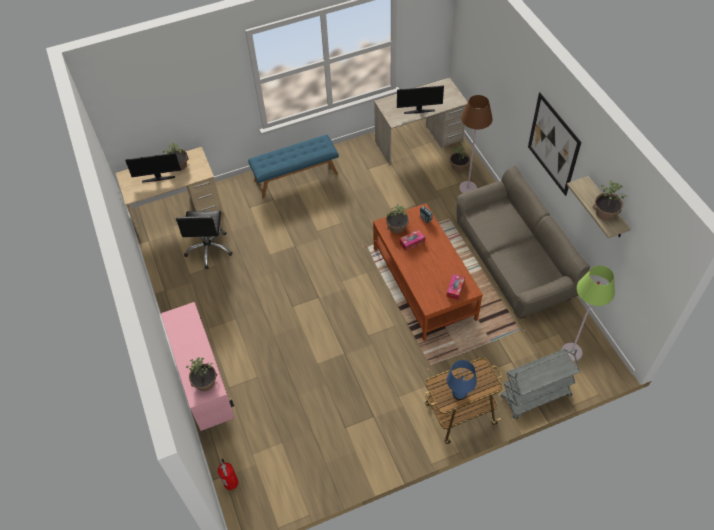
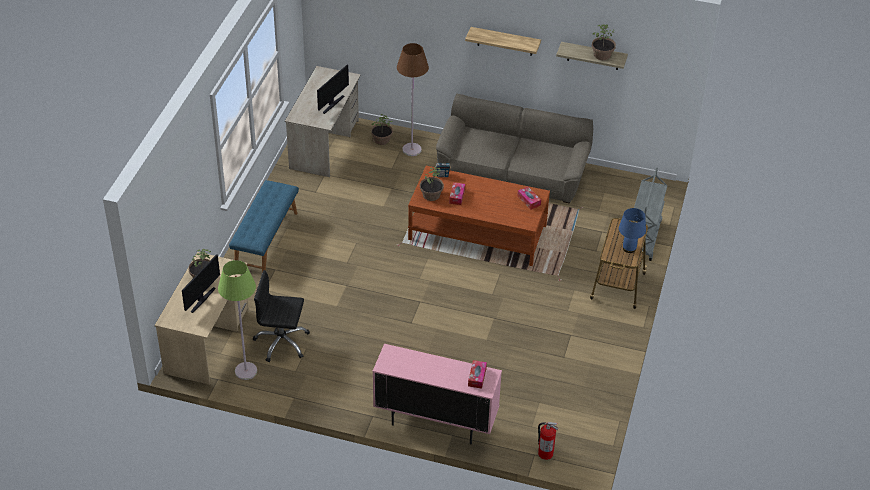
camera: 55 degrees left, 10 degrees down
black office chair [176,211,232,269] -> black office chair turned 150 degrees clockwise [253,270,310,362]
potted plant [186,358,217,391] -> tissue box [468,360,487,389]
picture [528,92,581,196] -> shelf [465,27,541,56]
green floor lamp [561,265,615,362] -> green floor lamp moved to [218,260,257,380]

